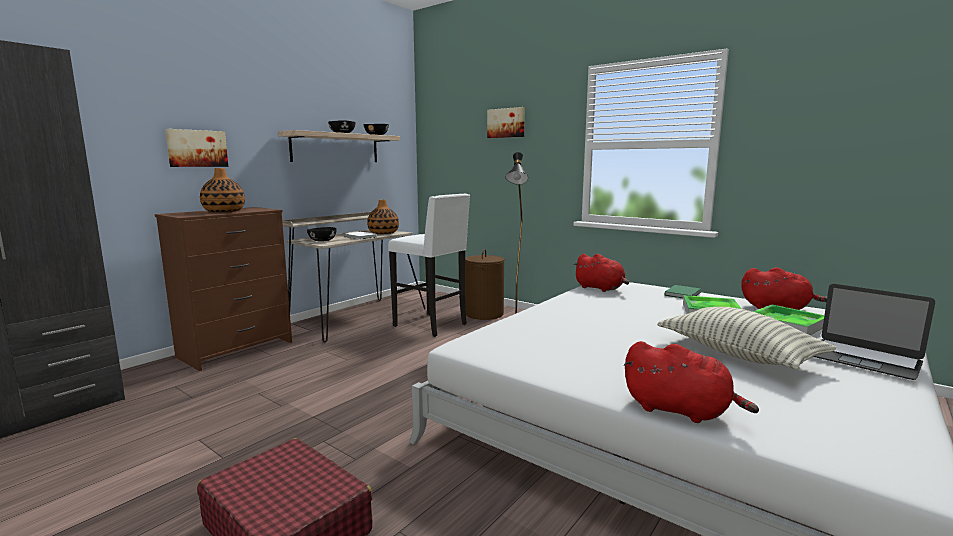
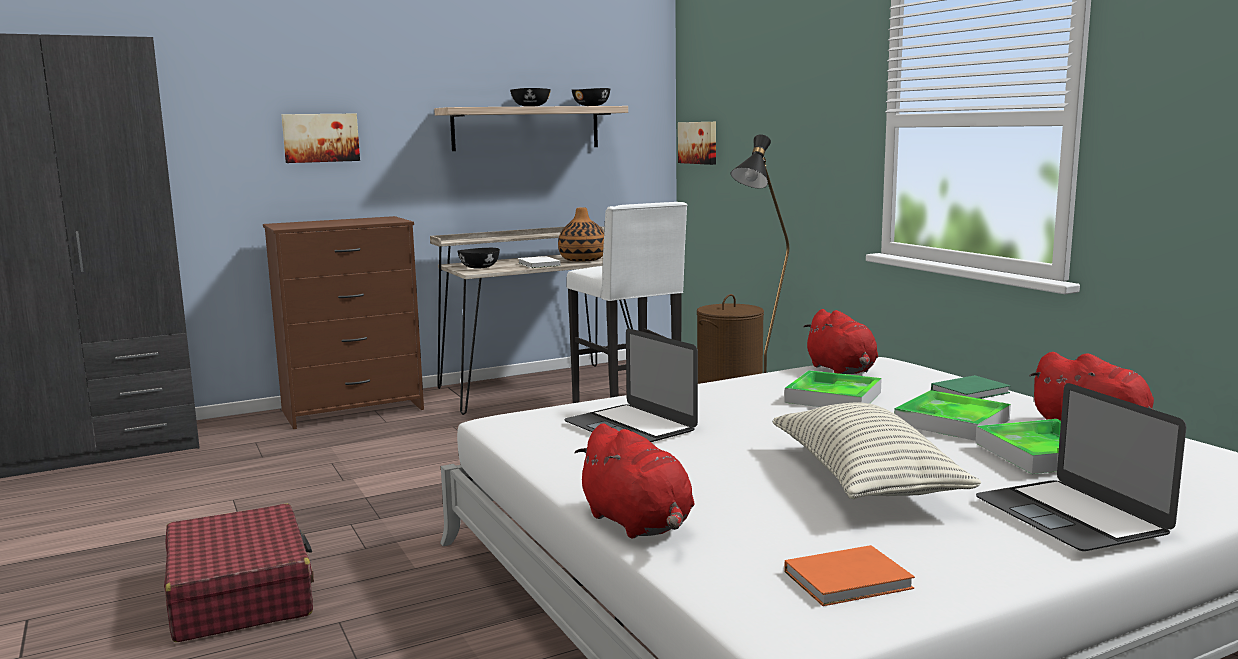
camera: 25 degrees right, 0 degrees up
vase [200,168,245,212] -> none
picture [487,107,525,138] -> picture moved to [678,122,716,165]
none -> laptop [564,328,698,442]
none -> tray [784,370,882,407]
none -> orange book [784,545,915,606]

